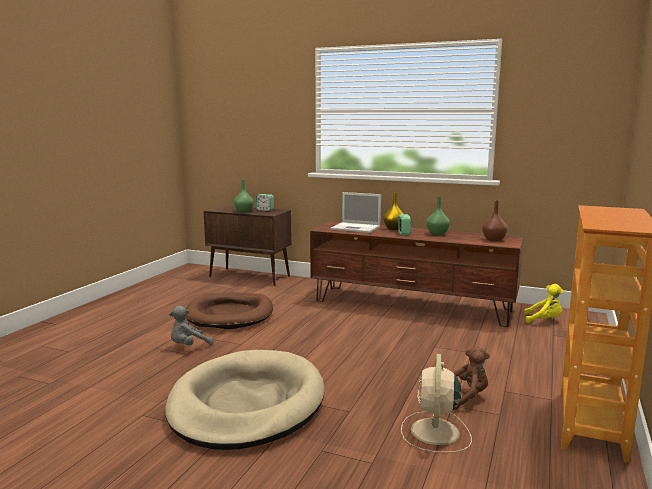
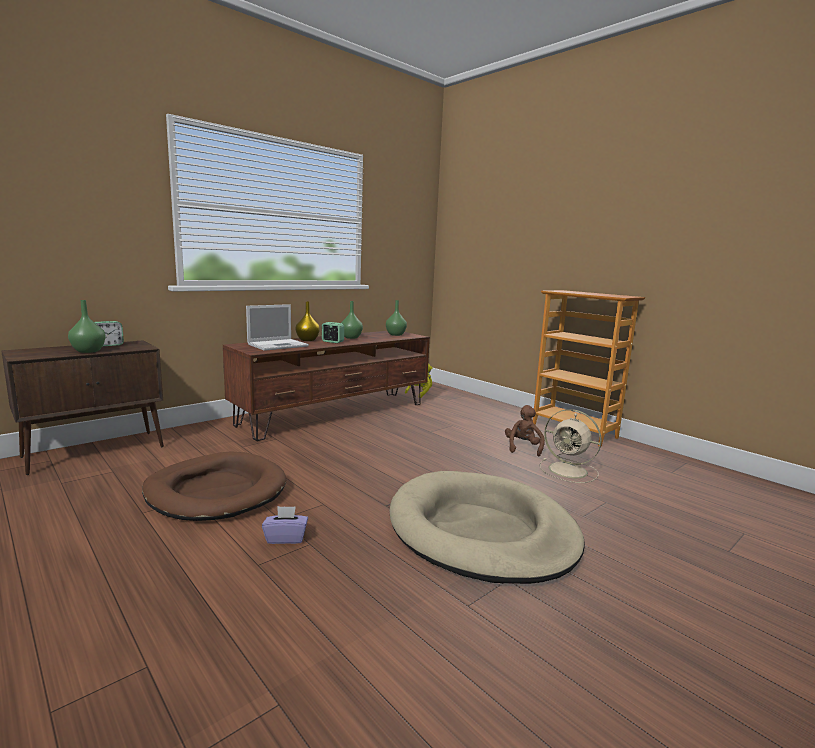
camera: 65 degrees left, 0 degrees up
grey plush toy [169,306,214,346] -> purple tissue box [262,506,308,544]
brown vase [482,201,508,241] -> green vase [386,300,407,336]

